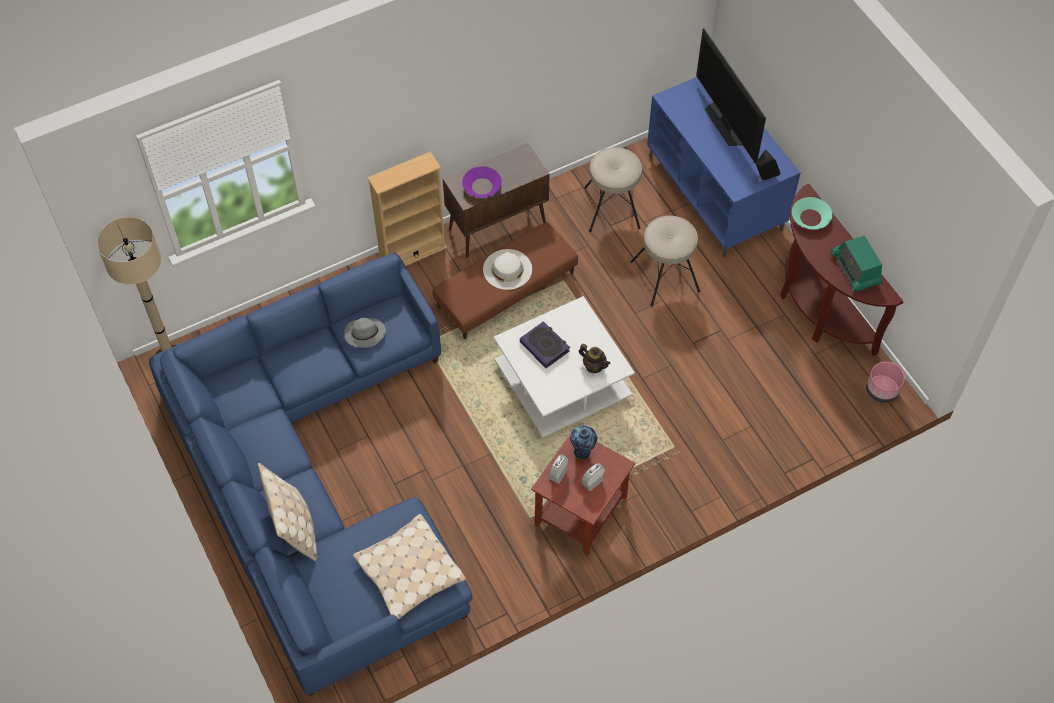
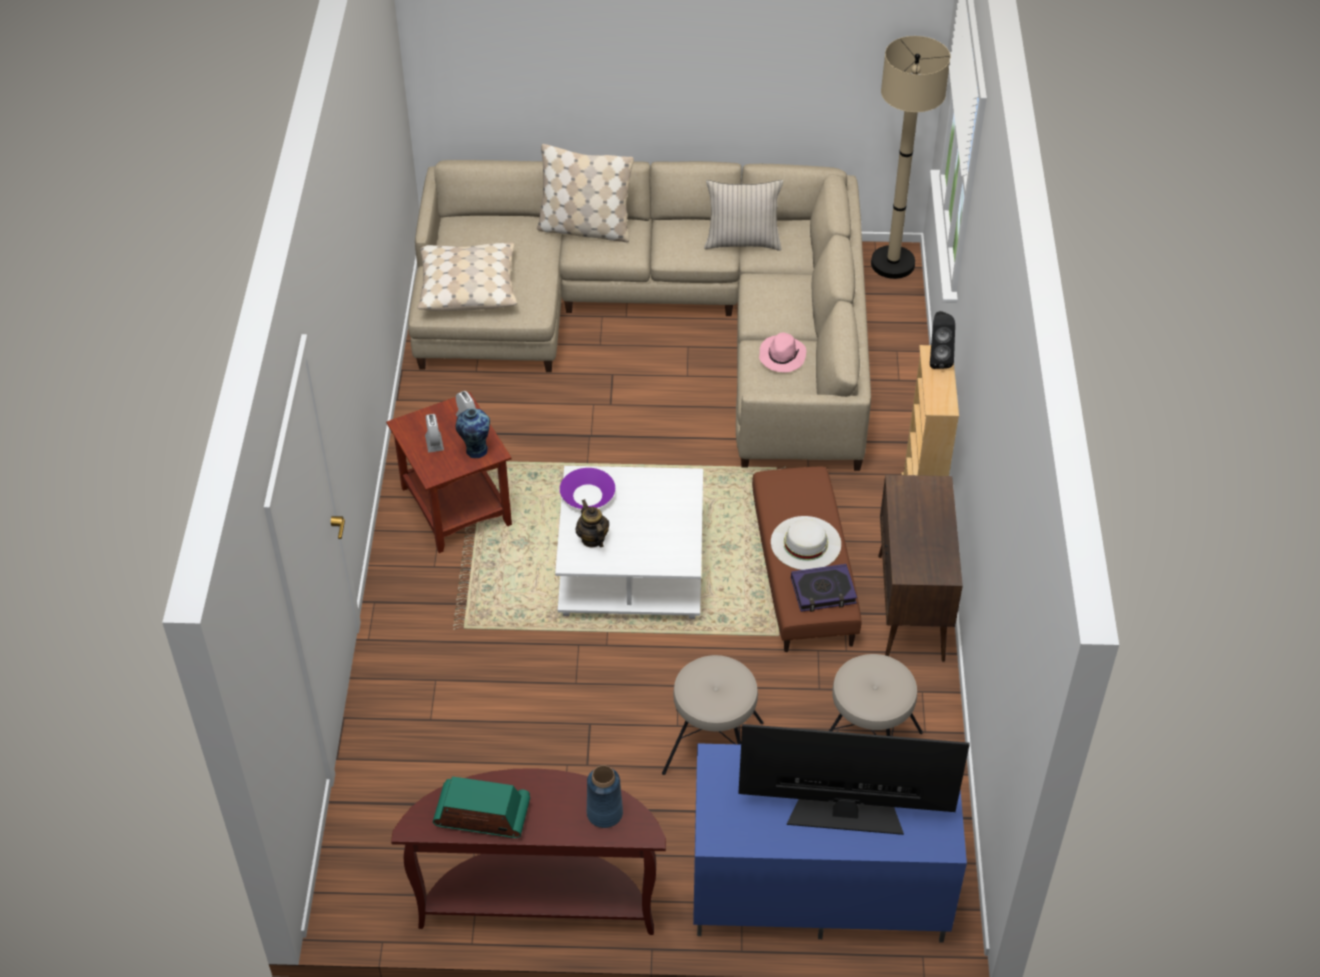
camera: 120 degrees right, 10 degrees down
blue sofa [149,253,472,696] -> beige sofa [408,160,871,471]
grey hat [344,318,386,348] -> pink hat [759,332,806,372]
purple bowl [462,166,502,198] -> purple bowl moved to [560,468,615,509]
book [520,321,570,368] -> book moved to [791,564,857,612]
teapot [579,344,610,373] -> teapot turned 90 degrees clockwise [576,499,609,547]
black speaker [756,150,781,180] -> black speaker moved to [930,311,955,369]
turquoise bowl [792,197,832,230] -> blue vase [587,765,623,828]
pink planter [866,362,905,403] -> none
none -> beige pillow [704,180,783,251]

